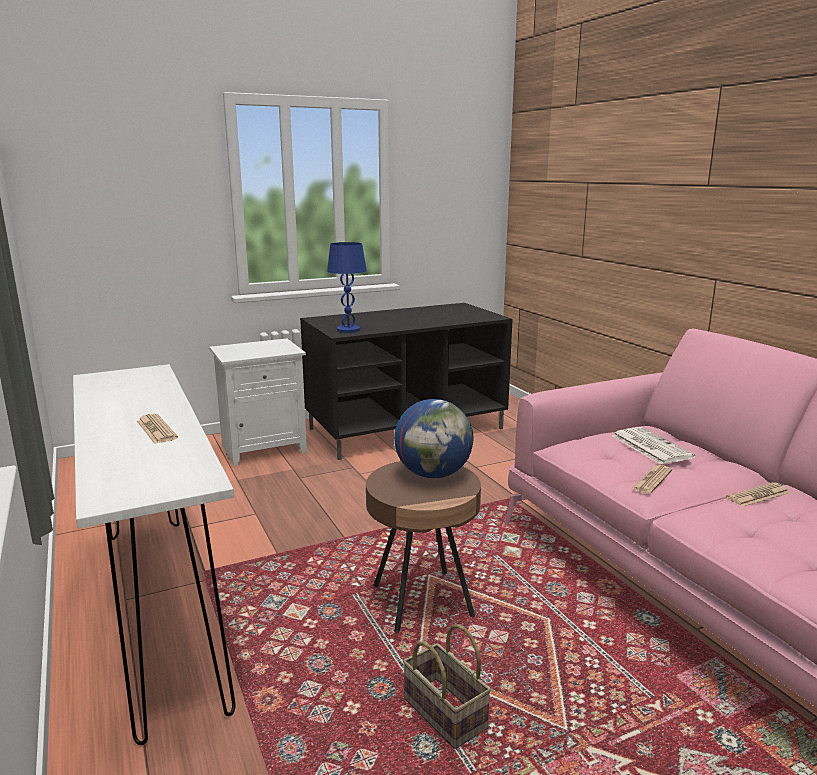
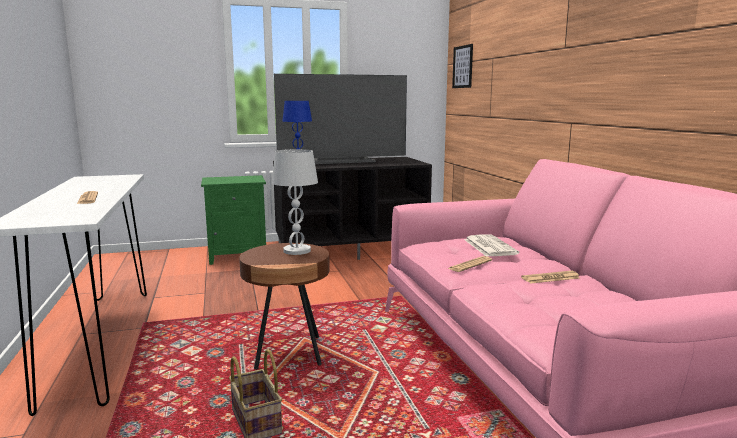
camera: 10 degrees right, 5 degrees down
white nightstand [209,338,307,466] -> green nightstand [201,175,266,265]
globe [394,399,474,478] -> white table lamp [272,149,318,255]
none -> television [274,74,407,164]
none -> picture [452,44,473,88]

